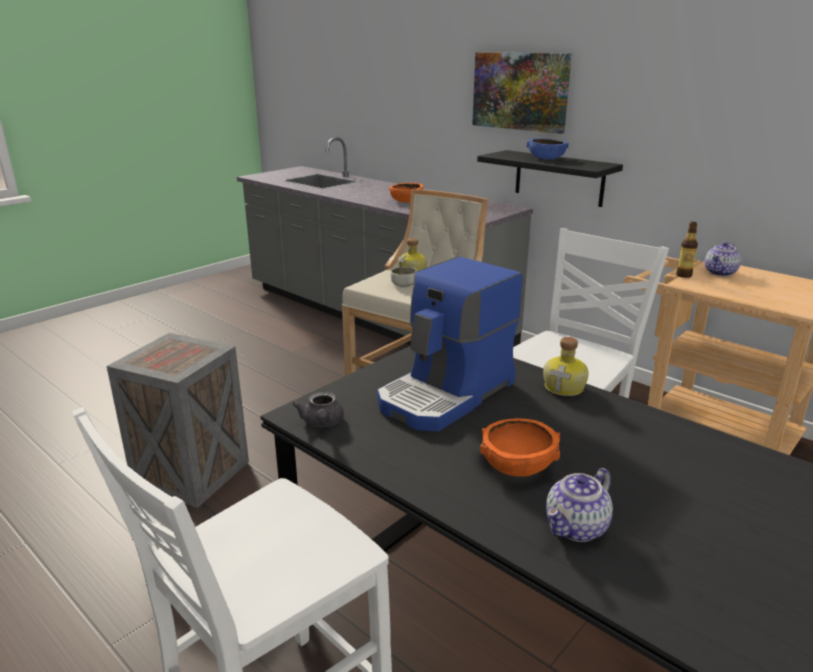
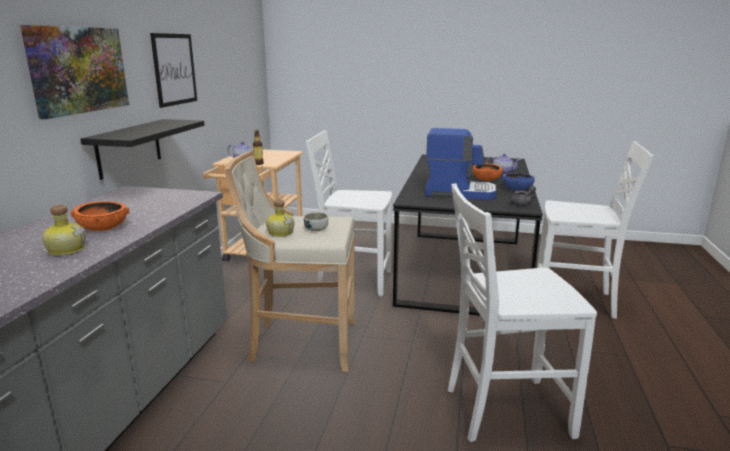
camera: 120 degrees left, 5 degrees down
crate [107,333,249,508] -> white chair [448,183,597,442]
blue bowl [526,138,569,159] -> blue bowl moved to [502,173,535,190]
bottle [543,337,589,396] -> bottle moved to [42,205,86,256]
none -> picture [150,33,197,108]

